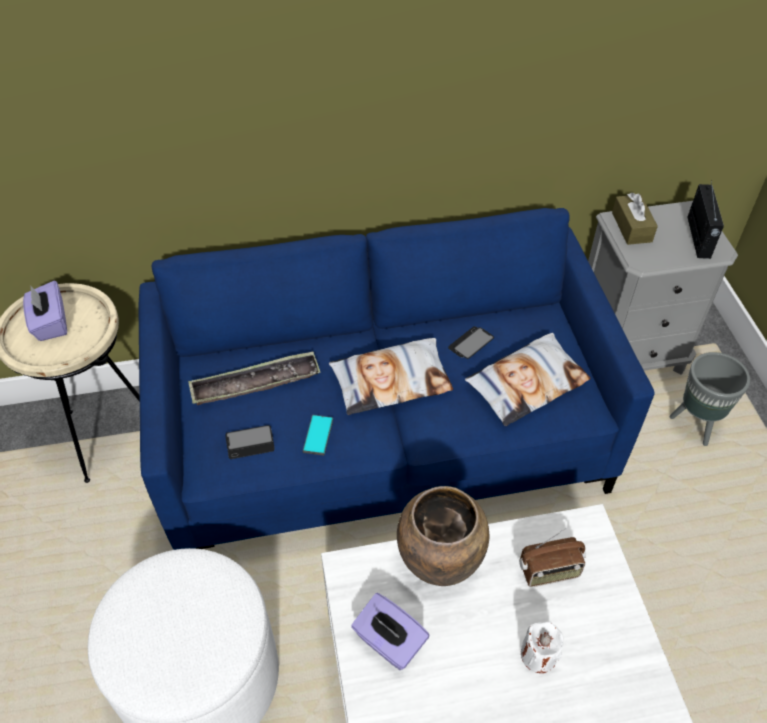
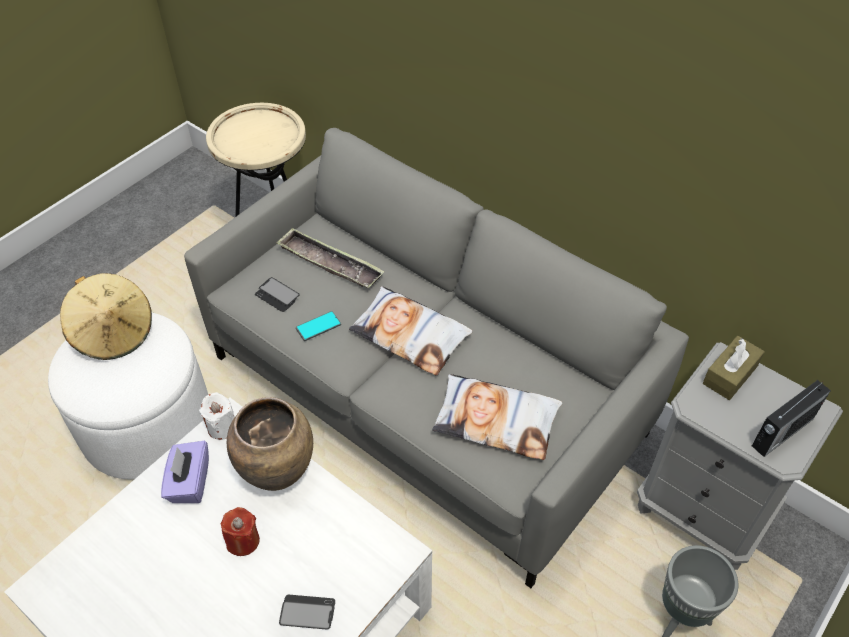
camera: 50 degrees right, 0 degrees up
purple tissue box [23,281,67,341] -> none
blue sofa [139,208,655,550] -> grey sofa [184,128,689,588]
phone [448,326,494,359] -> phone moved to [279,594,335,630]
radio [519,528,586,587] -> none
white candle [521,622,564,673] -> white candle moved to [199,392,235,440]
none -> beige hat [60,273,152,360]
none -> red candle [220,507,260,556]

